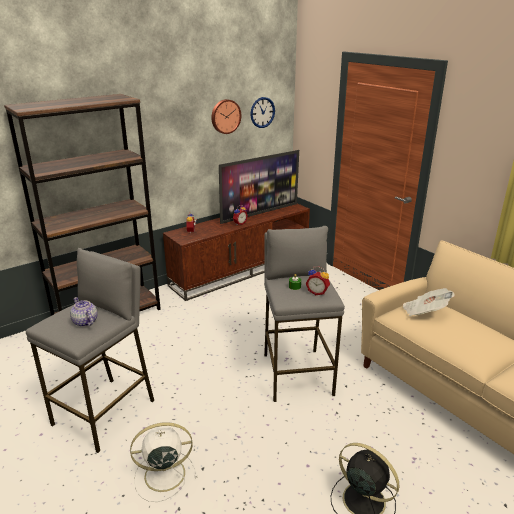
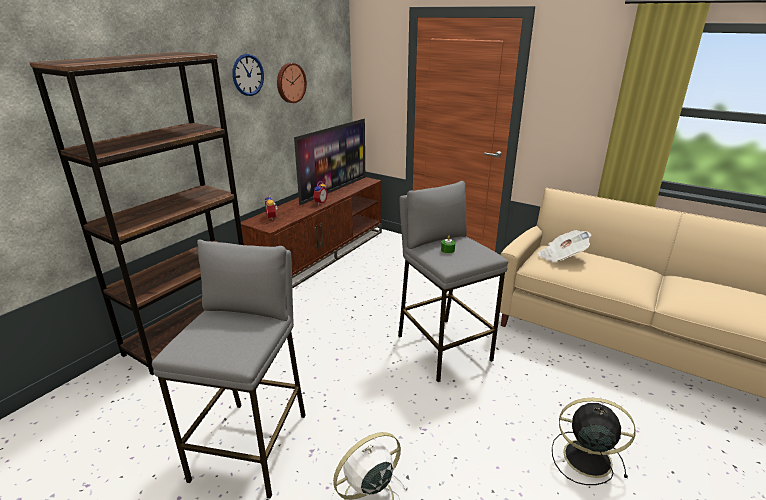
camera: 20 degrees left, 0 degrees up
teapot [70,297,98,327] -> none
wall clock [250,97,275,128] -> wall clock moved to [233,54,264,96]
alarm clock [306,267,330,295] -> none

